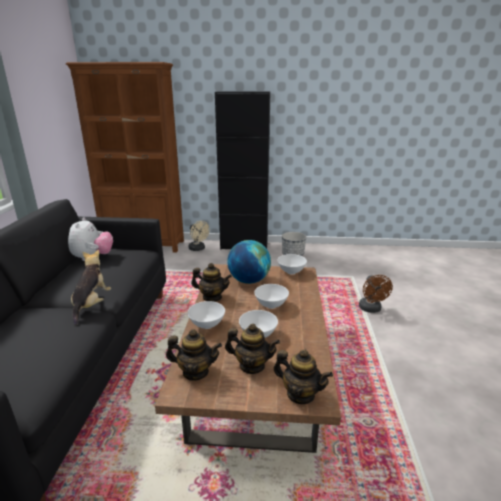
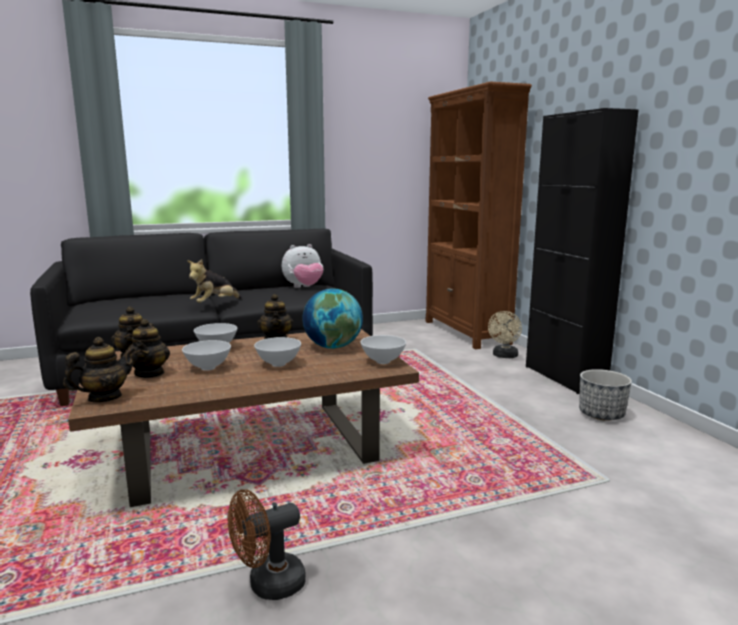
camera: 65 degrees right, 10 degrees down
plush toy [71,250,111,325] -> plush toy turned 150 degrees clockwise [187,259,242,303]
teapot [273,349,333,404] -> teapot turned 135 degrees counterclockwise [63,337,136,402]
brown fan [359,275,393,313] -> brown fan moved to [228,489,306,600]

